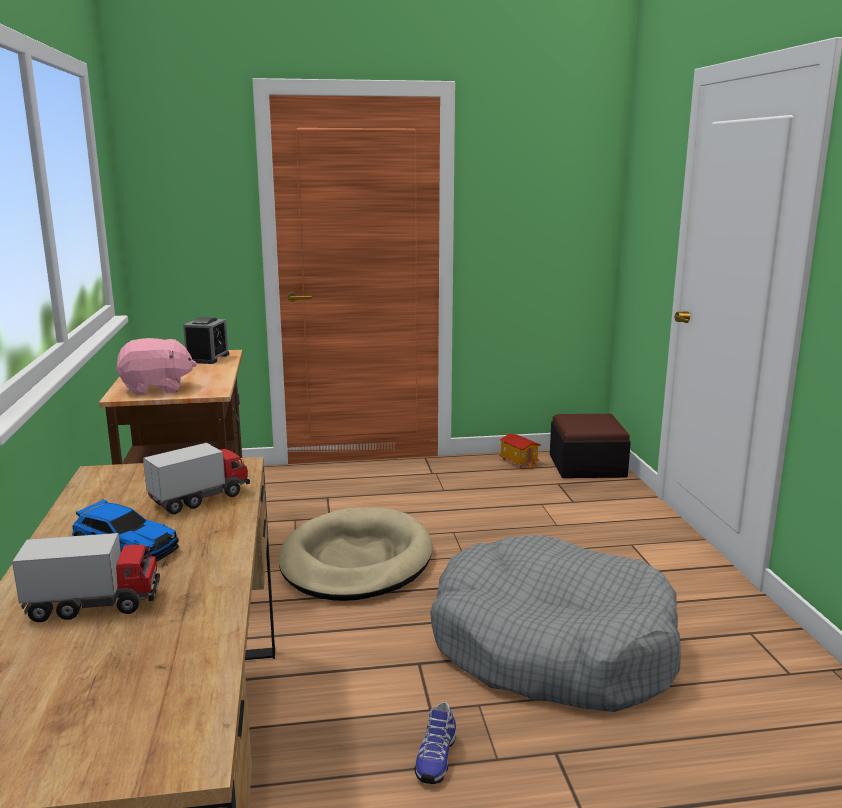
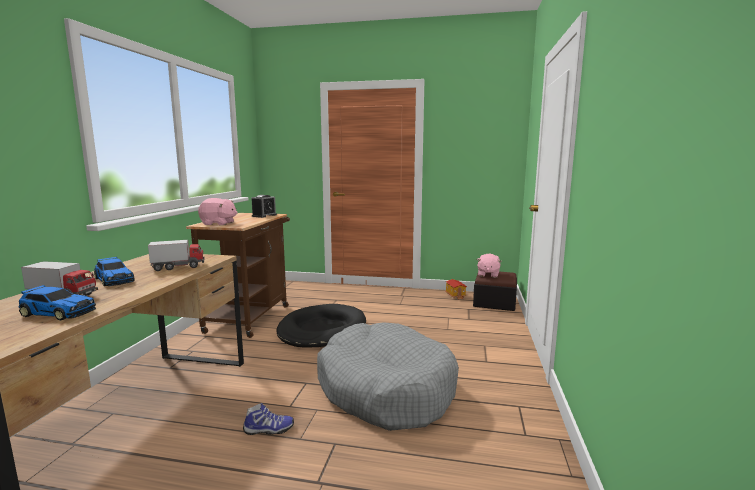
camera: 20 degrees right, 5 degrees down
beige dog bed [279,507,432,601] -> black dog bed [276,304,366,348]
shoe [414,702,456,784] -> shoe turned 135 degrees counterclockwise [243,403,294,435]
none -> toy car [18,285,96,320]
none -> pink plush toy [476,254,502,278]

